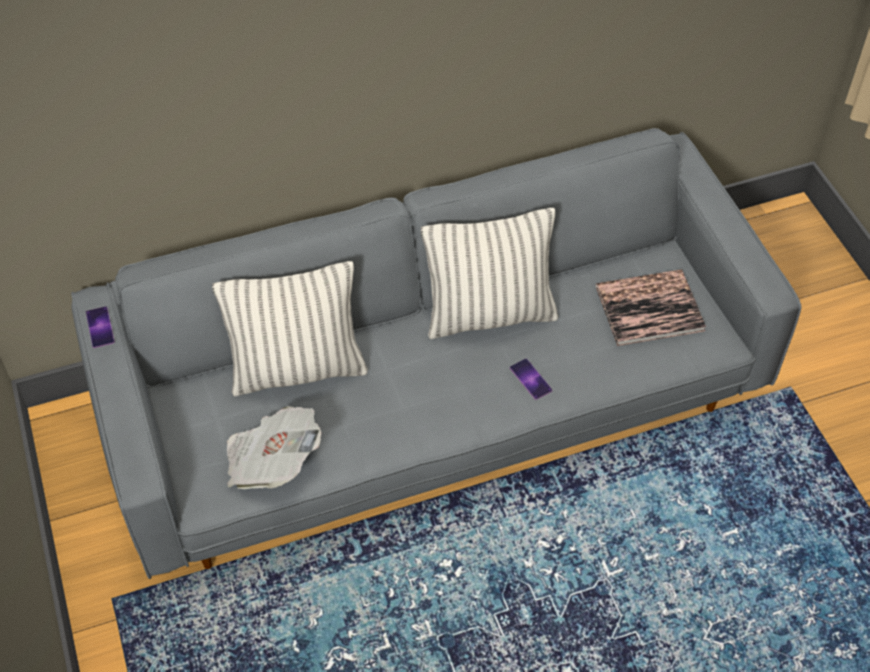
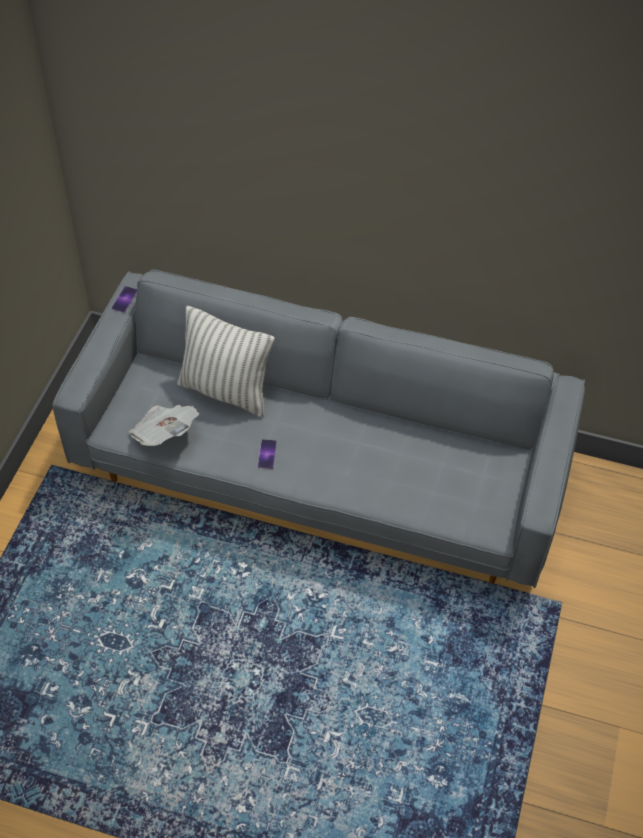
camera: 35 degrees right, 0 degrees up
pillow [421,208,559,339] -> none
phone [510,358,553,400] -> phone moved to [258,439,277,469]
book [596,270,706,346] -> none

